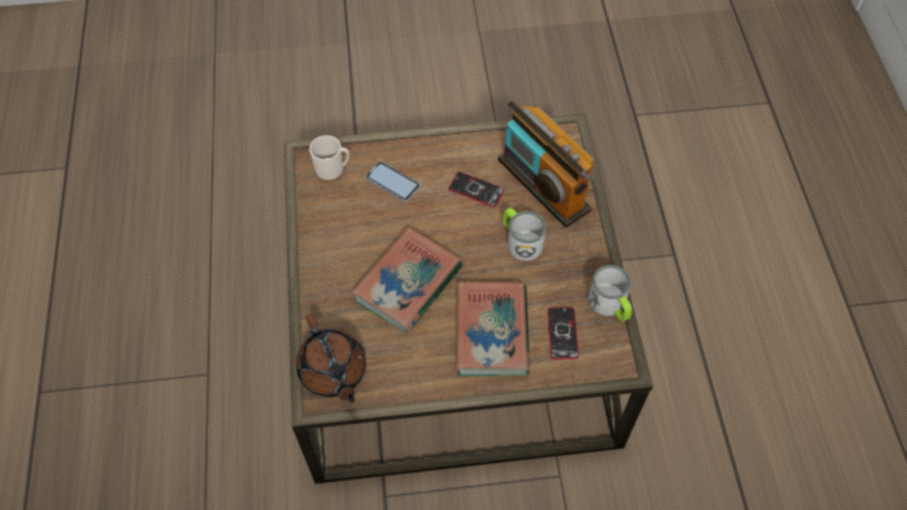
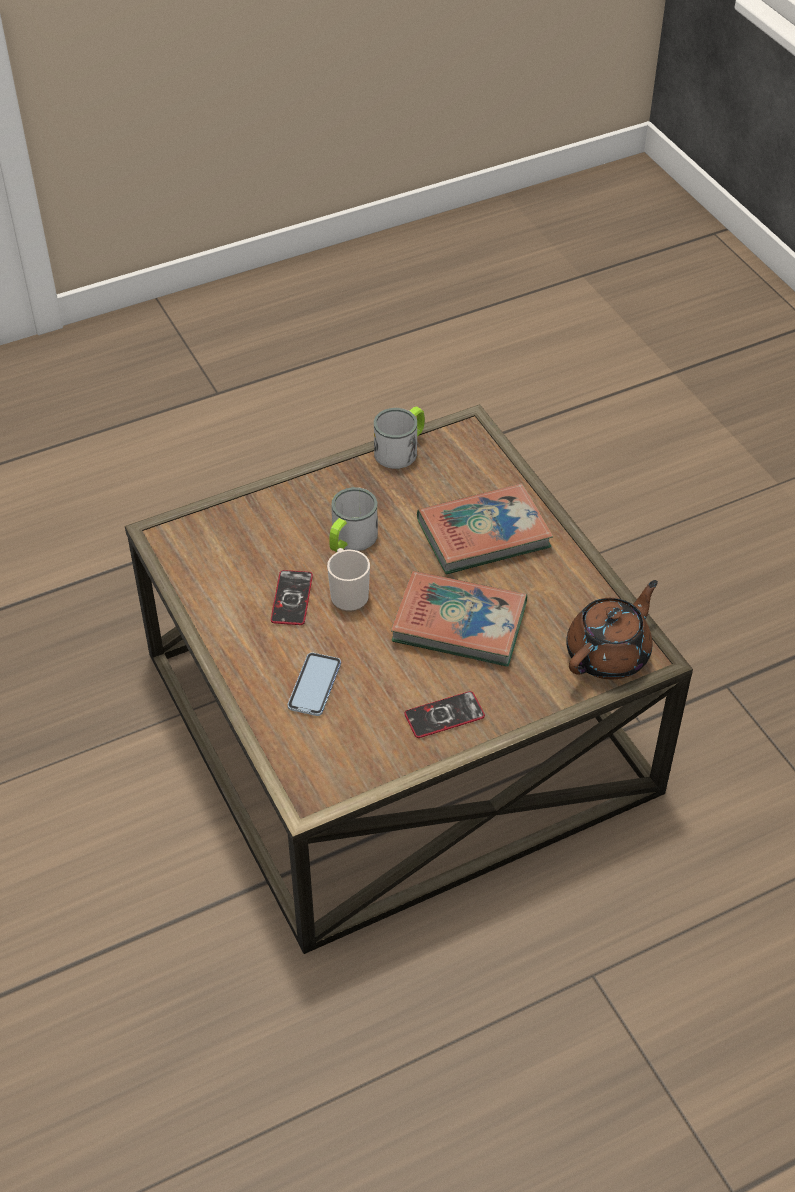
camera: 110 degrees left, 10 degrees down
mug [309,135,349,180] -> mug moved to [327,548,370,612]
radio [498,101,594,228] -> none
phone [547,307,579,359] -> phone moved to [404,691,485,738]

